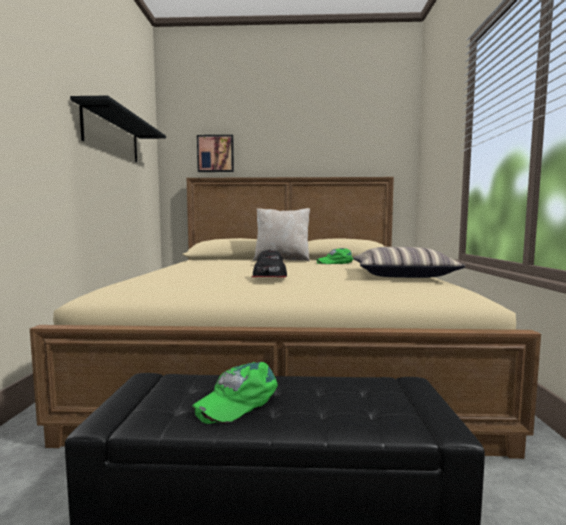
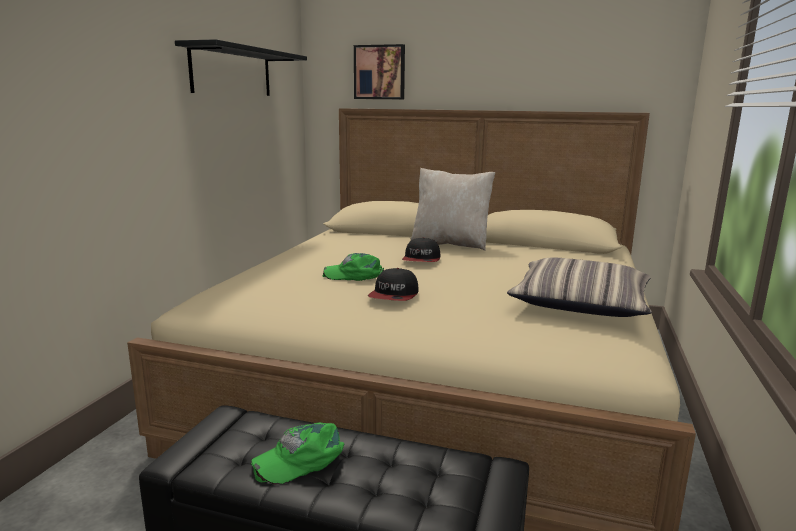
camera: 15 degrees right, 10 degrees up
green cap [316,248,353,264] -> green cap moved to [323,253,384,281]

